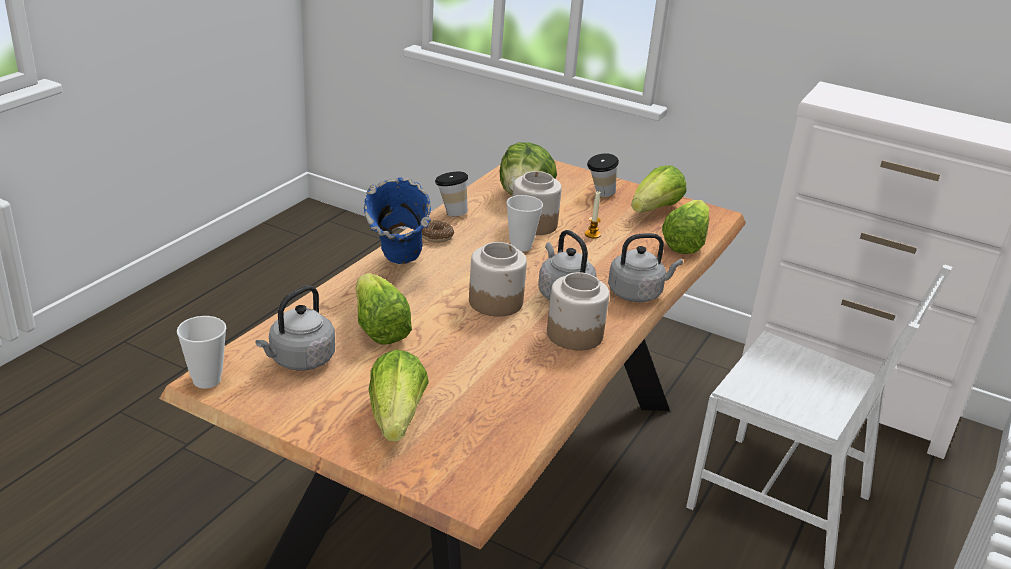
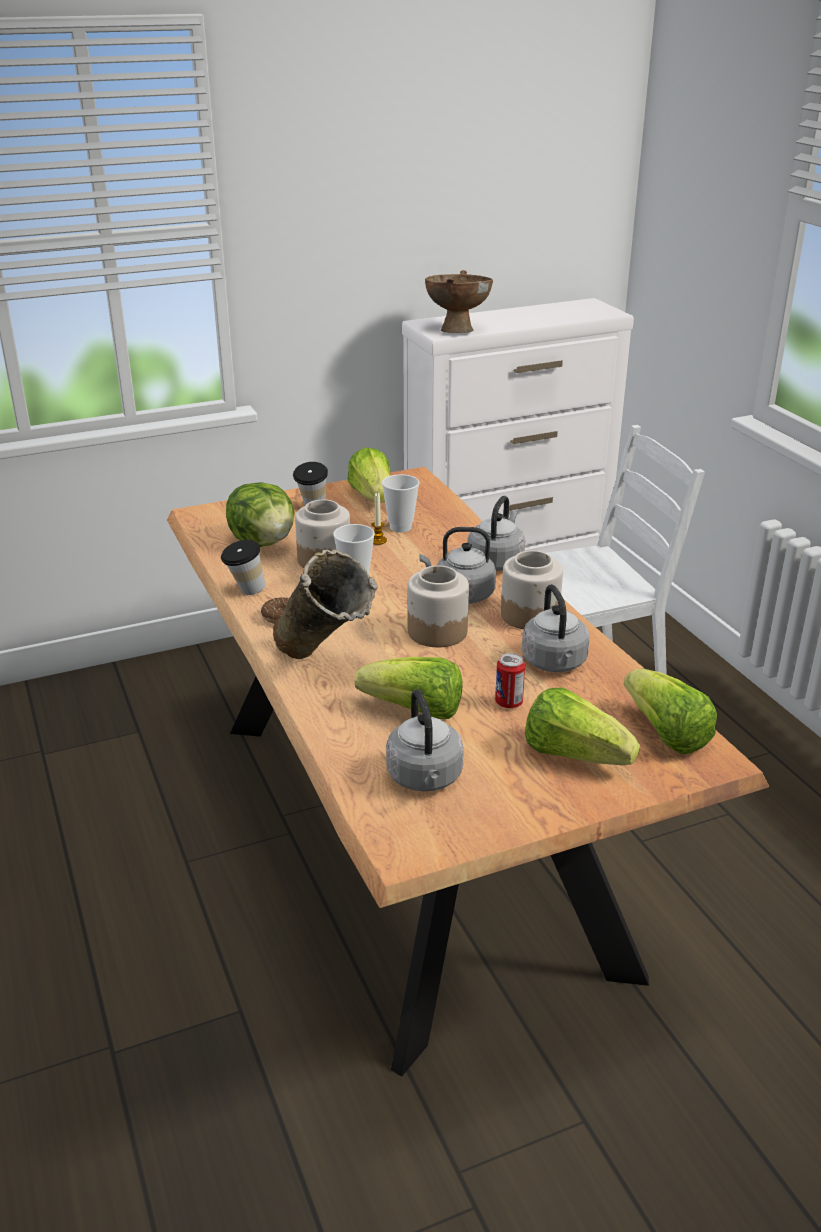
camera: 50 degrees left, 0 degrees up
cup [177,316,226,389] -> cup moved to [382,474,419,532]
blue vase [364,177,431,264] -> beige vase [273,549,378,659]
lettuce [662,200,709,254] -> lettuce moved to [624,669,717,755]
none -> brown bowl [425,270,493,333]
none -> can [495,653,525,708]
none -> grey kettle [522,584,590,672]

